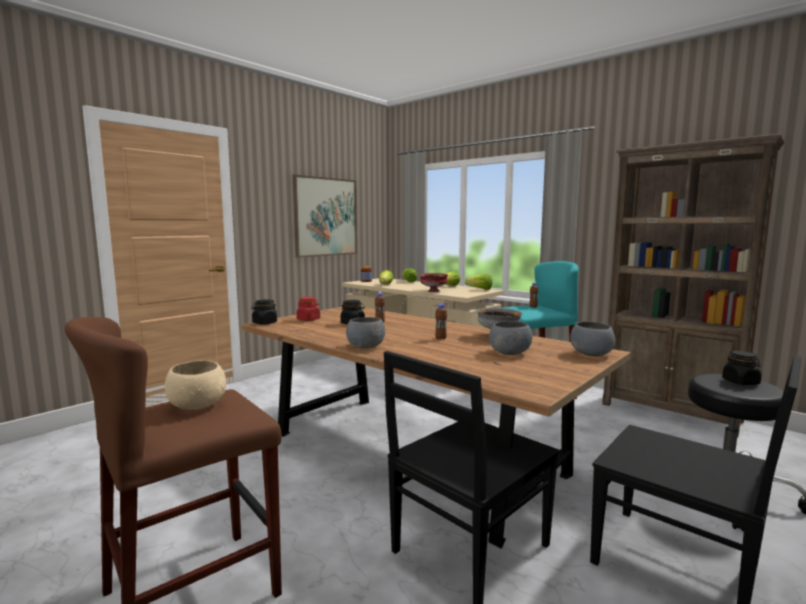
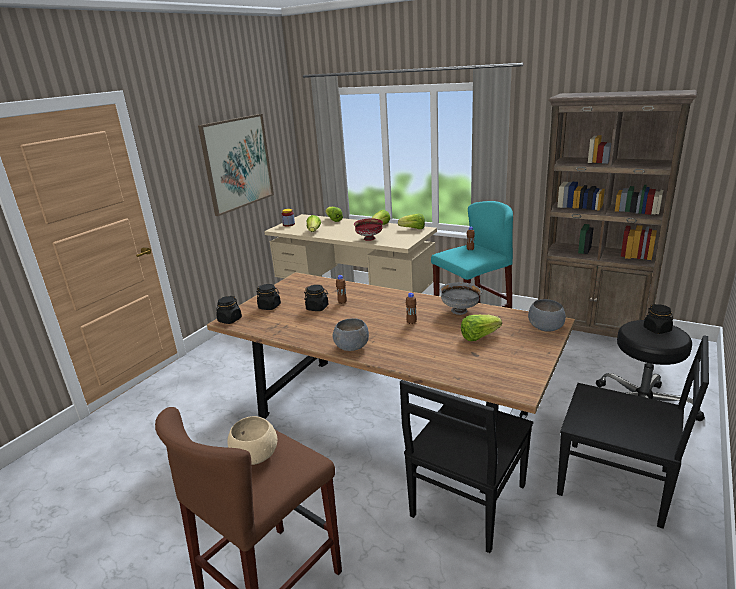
camera: 10 degrees left, 15 degrees up
red jar [297,297,320,321] -> black jar [256,284,281,310]
grey bowl [489,321,533,355] -> lettuce [461,315,502,341]

